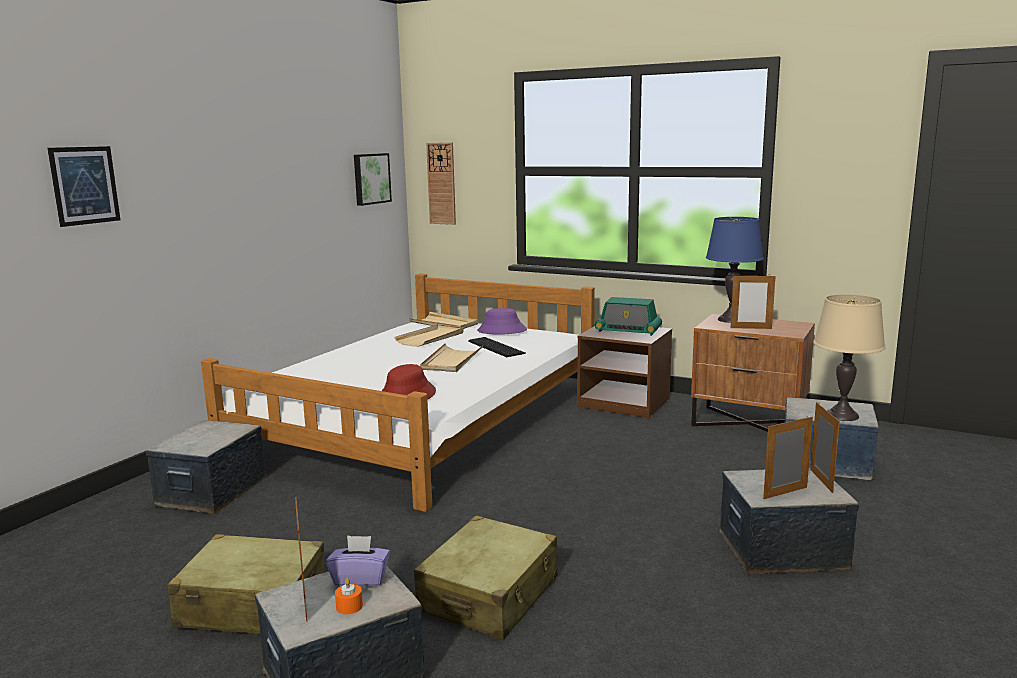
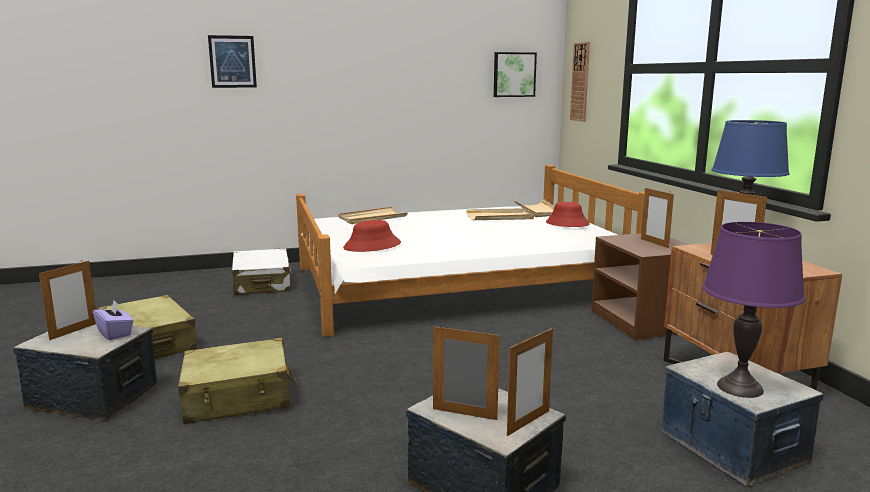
camera: 45 degrees right, 0 degrees up
storage box [146,420,266,514] -> white suitcase [232,248,292,295]
orange candle [335,578,363,614] -> none
beige tray [420,343,483,372] -> beige tray moved to [338,207,408,224]
keyboard [468,337,526,357] -> none
purple hat [477,308,527,335] -> red hat [546,202,590,227]
radio [594,297,662,336] -> picture frame [641,188,674,248]
beige table lamp [813,294,886,421] -> purple table lamp [703,222,805,398]

